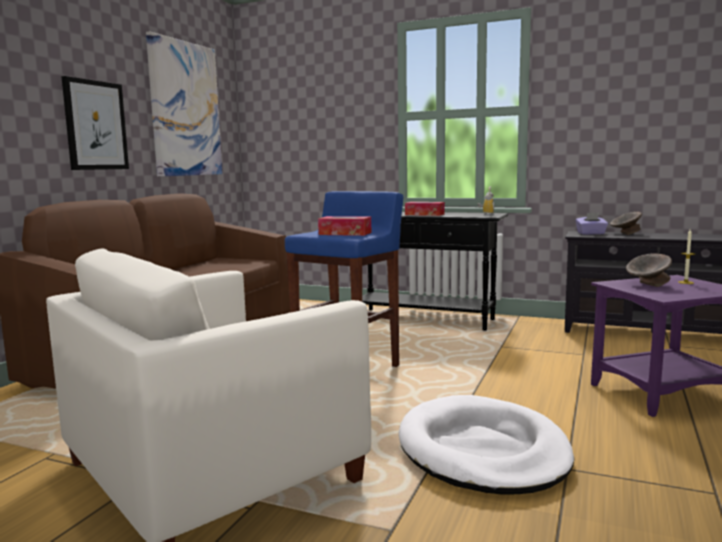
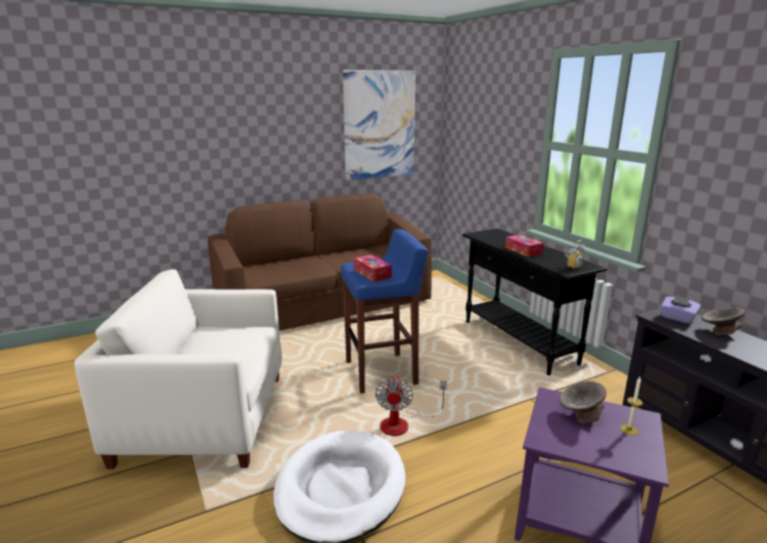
camera: 40 degrees right, 10 degrees up
picture [61,76,129,170] -> none
none -> fan [375,376,447,436]

